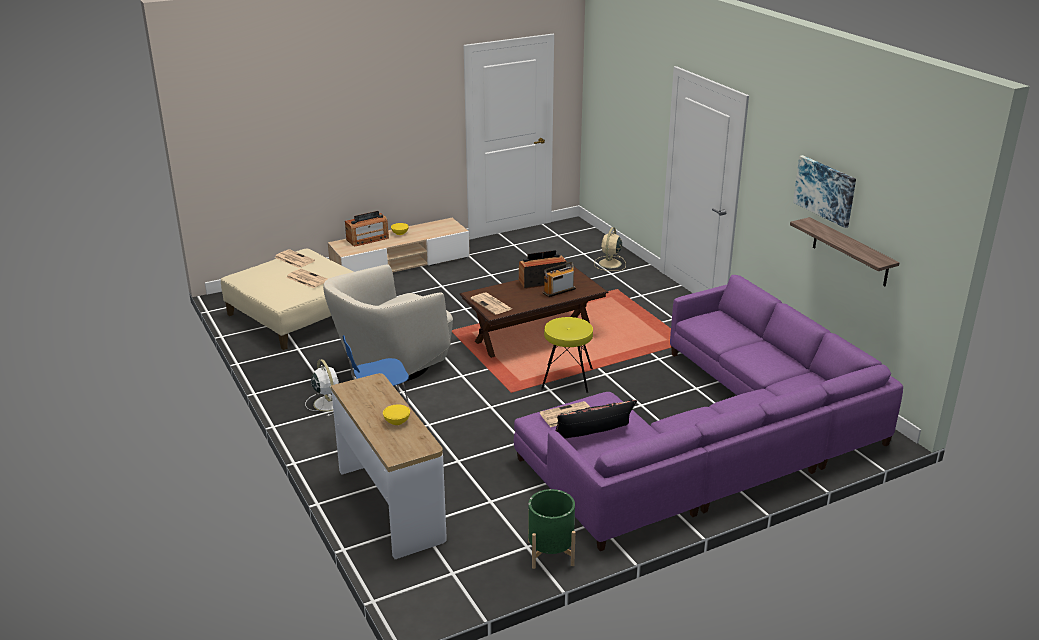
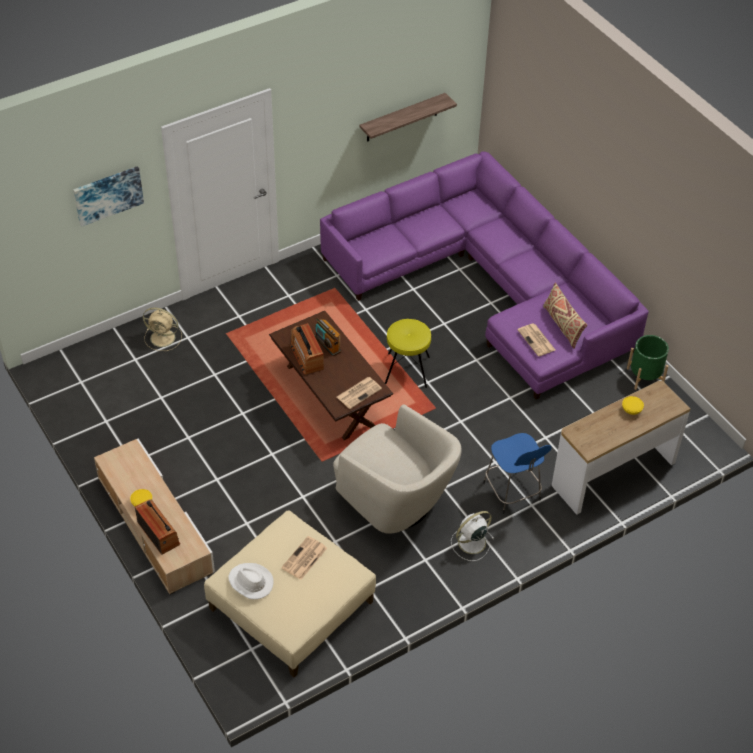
camera: 95 degrees left, 20 degrees up
newspaper [274,249,315,268] -> white hat [228,563,274,599]
black pillow [556,399,637,439] -> beige pillow [543,282,587,349]
picture [793,155,856,228] -> picture moved to [73,166,144,227]

